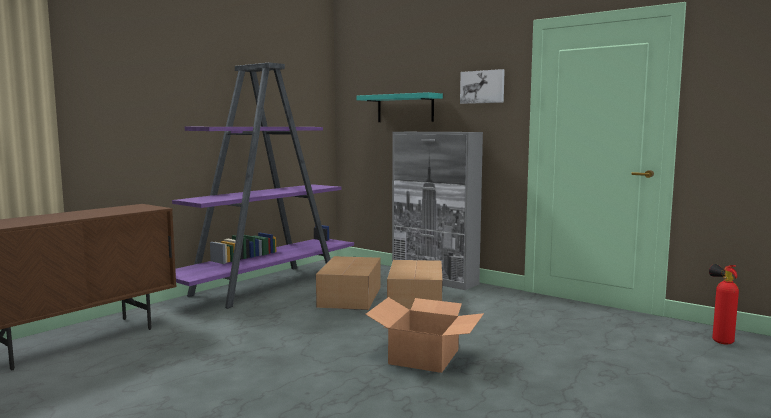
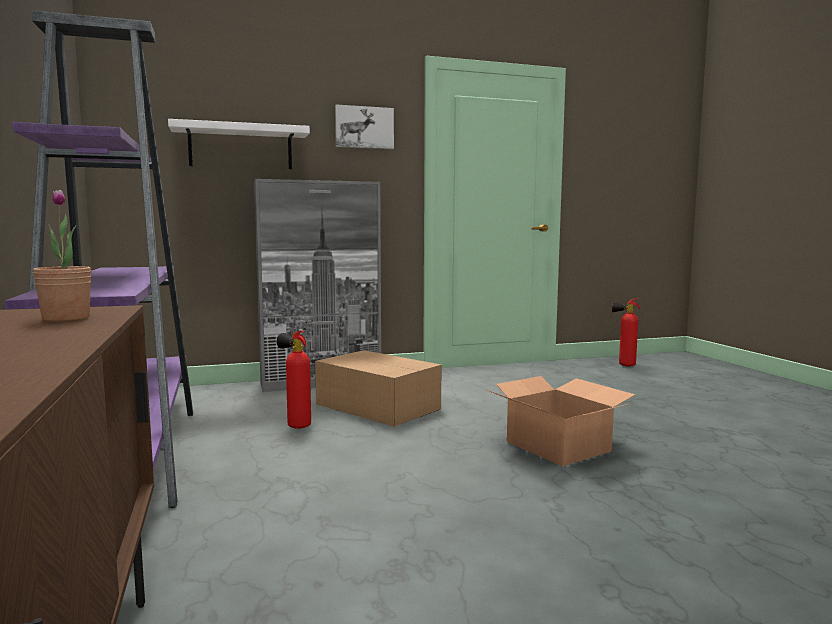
camera: 55 degrees left, 0 degrees up
cardboard box [316,256,380,310] -> fire extinguisher [277,331,311,429]
turquoise shelf [356,92,443,122] -> white shelf [168,119,310,169]
none -> potted plant [33,190,91,321]

